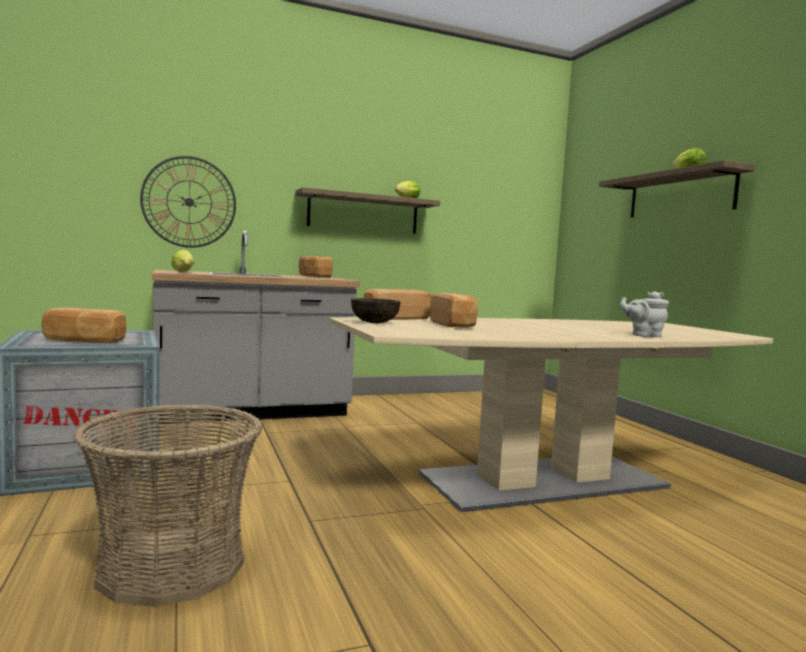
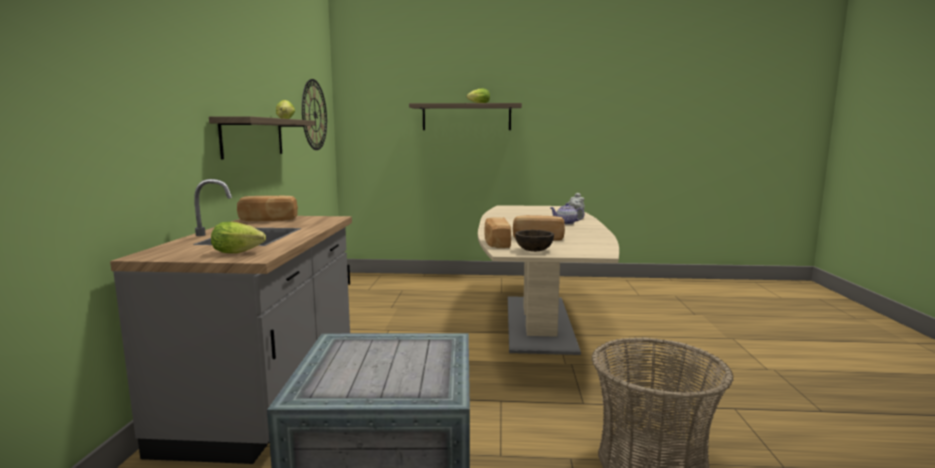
camera: 65 degrees left, 5 degrees up
bread [42,308,126,343] -> none
wall clock [140,156,236,248] -> wall clock moved to [302,79,327,150]
none -> teapot [550,203,585,225]

